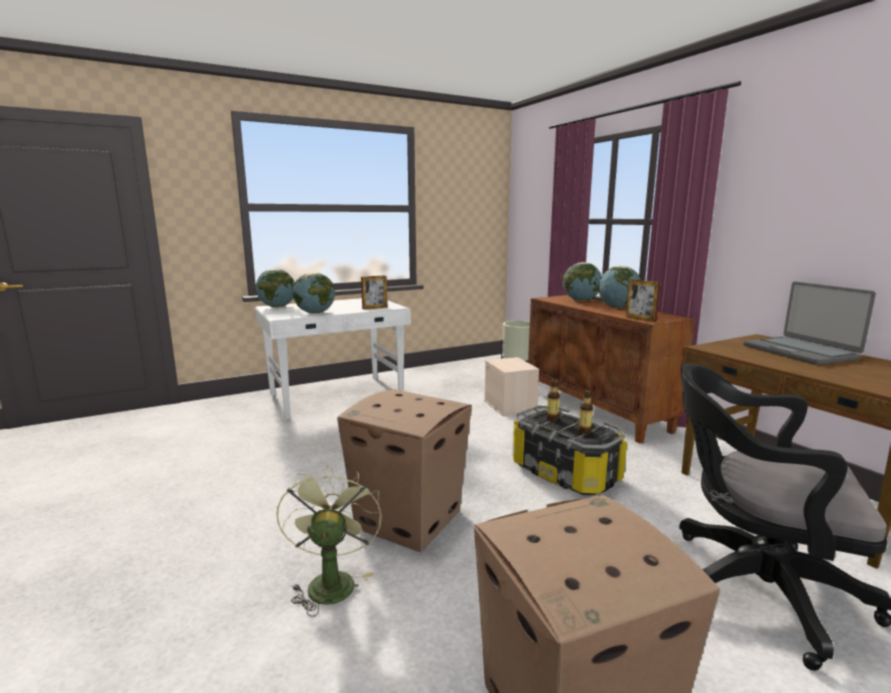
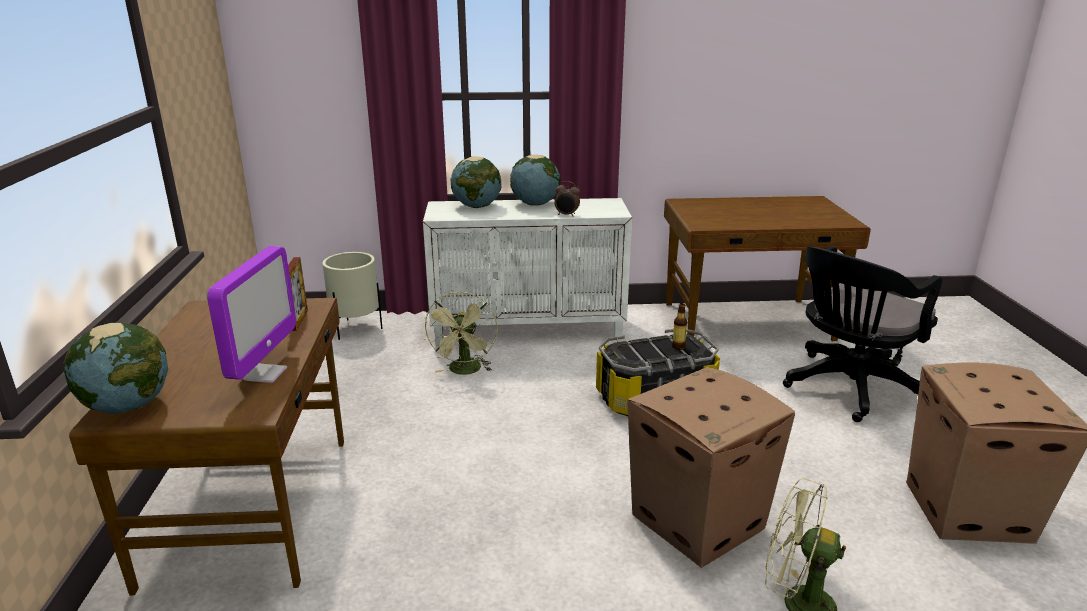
camera: 65 degrees left, 10 degrees up
white desk [255,298,411,420] -> brown desk [69,298,344,596]
globe [293,272,335,314] -> monitor [207,246,296,383]
beige storage box [484,357,539,416] -> green fan [424,292,498,375]
brown cabinet [528,295,695,443] -> white cabinet [423,198,632,345]
bottle [546,378,560,422] -> none
picture frame [626,279,661,322] -> none
laptop [743,282,876,365] -> none
none -> alarm clock [554,181,580,217]

